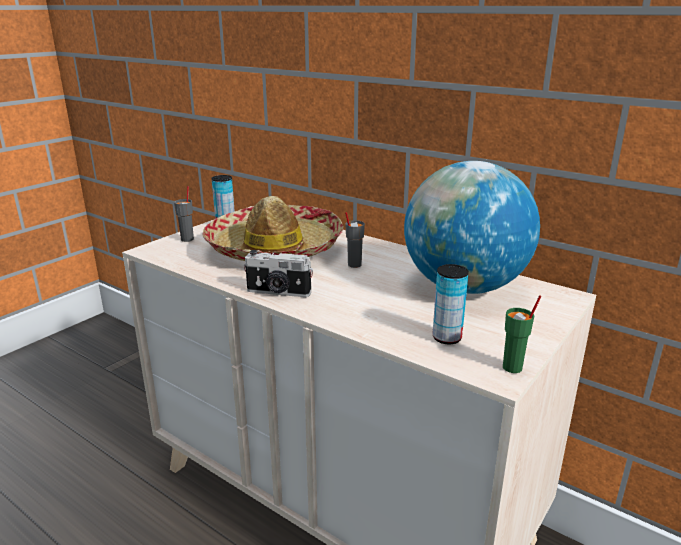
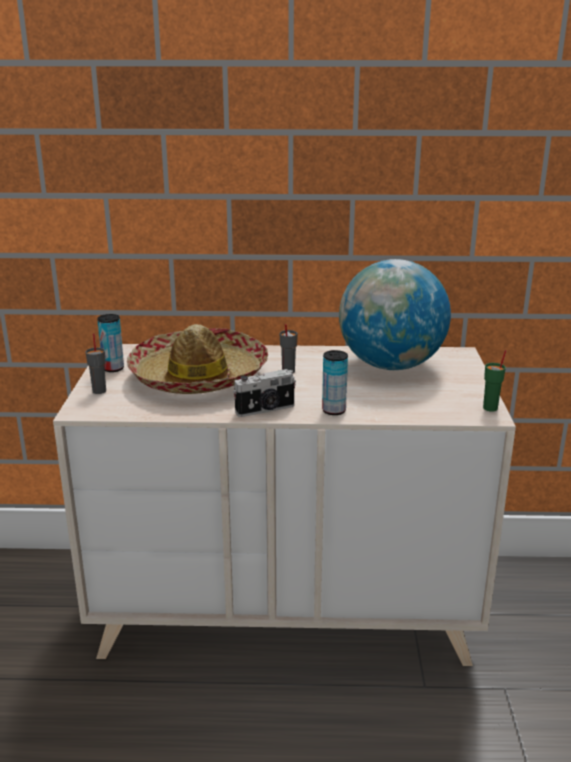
camera: 35 degrees left, 0 degrees up
can [432,264,469,344] -> can moved to [322,350,348,415]

